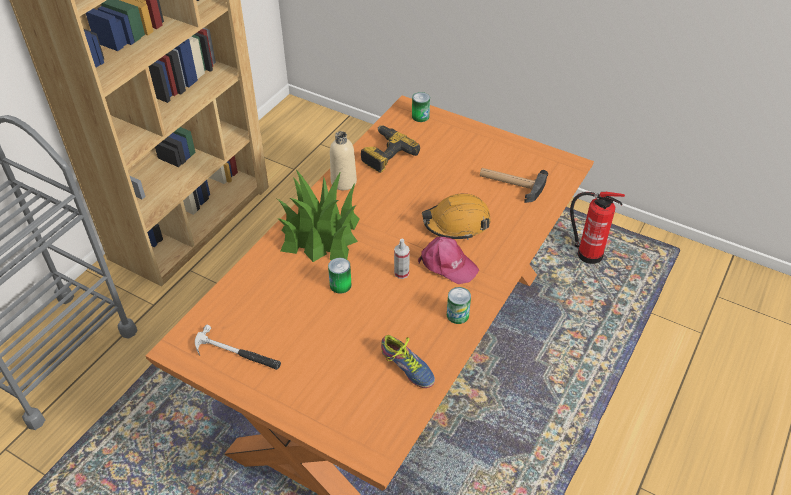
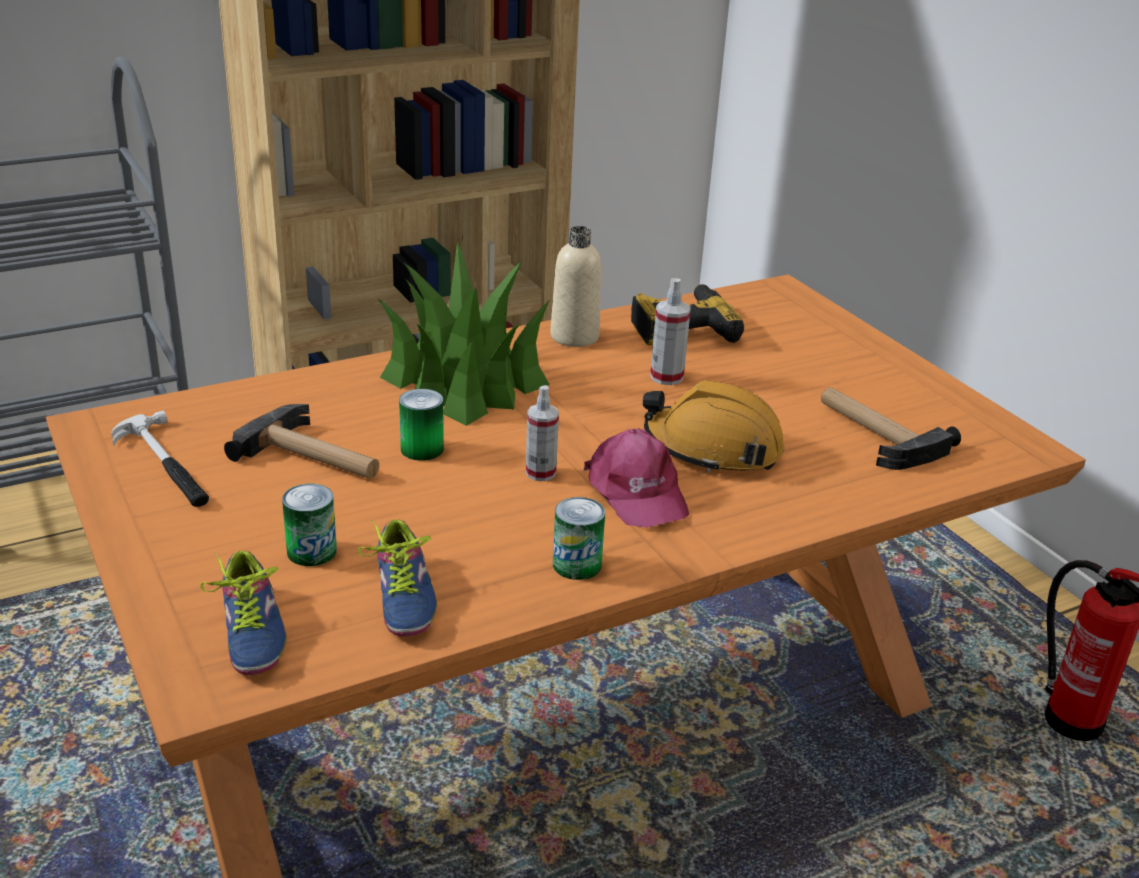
camera: 30 degrees right, 15 degrees down
can [412,92,430,122] -> can moved to [282,484,337,566]
none -> shoe [200,551,287,675]
none -> hammer [224,404,379,479]
none -> spray bottle [650,278,691,385]

